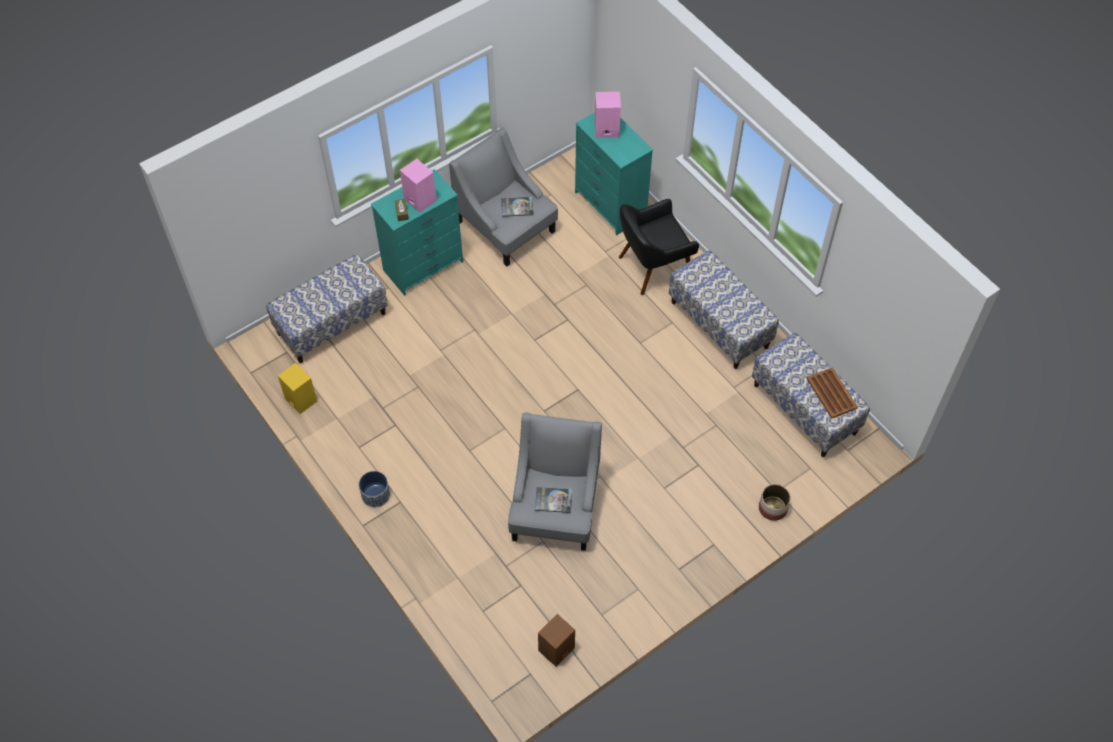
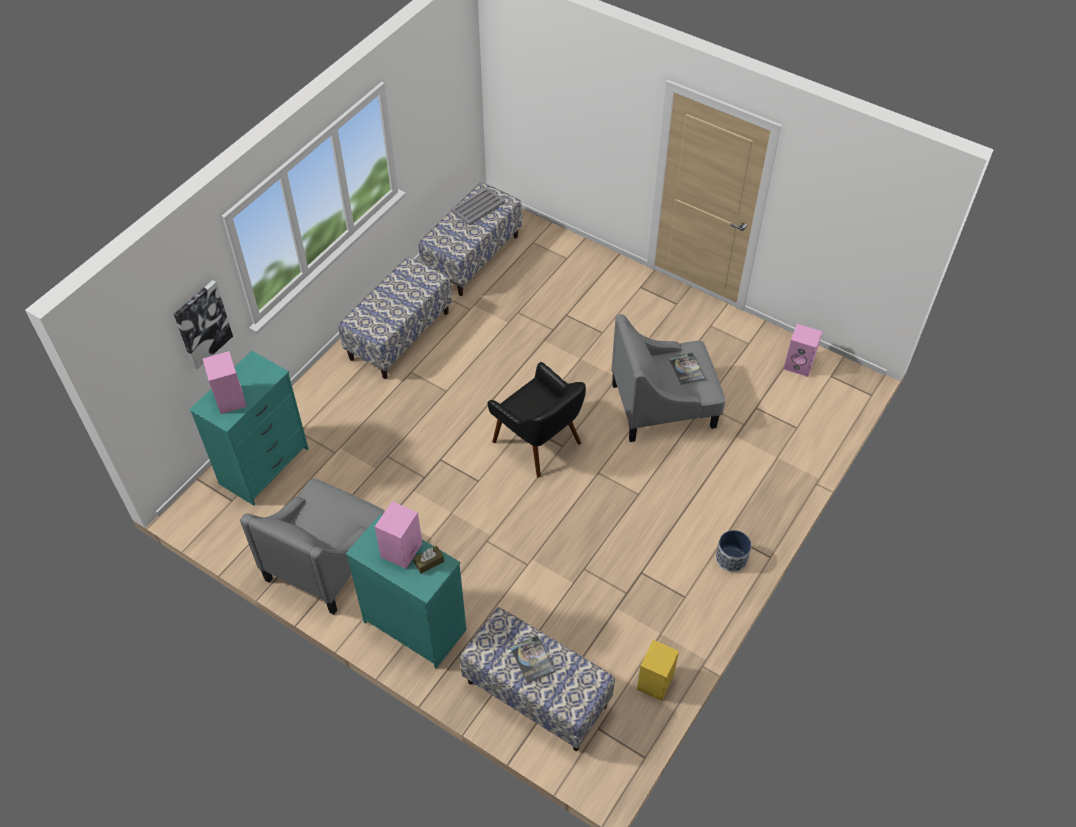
camera: 110 degrees left, 5 degrees down
book [501,197,534,217] -> book moved to [510,635,556,684]
brown speaker [538,614,575,667] -> pink speaker [783,324,823,377]
black armchair [619,199,699,295] -> black armchair moved to [488,362,586,478]
planter [759,484,791,521] -> none
brown tray [806,368,858,419] -> grey tray [451,187,505,225]
none -> picture [174,280,233,370]

